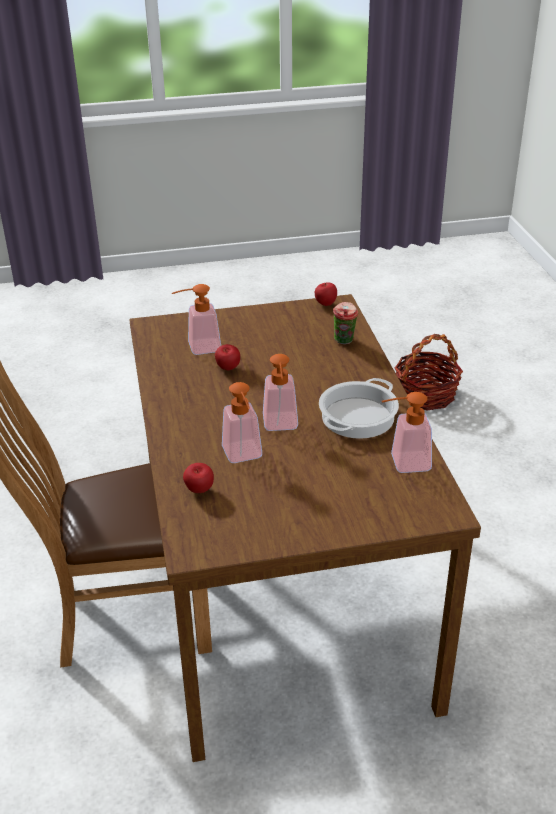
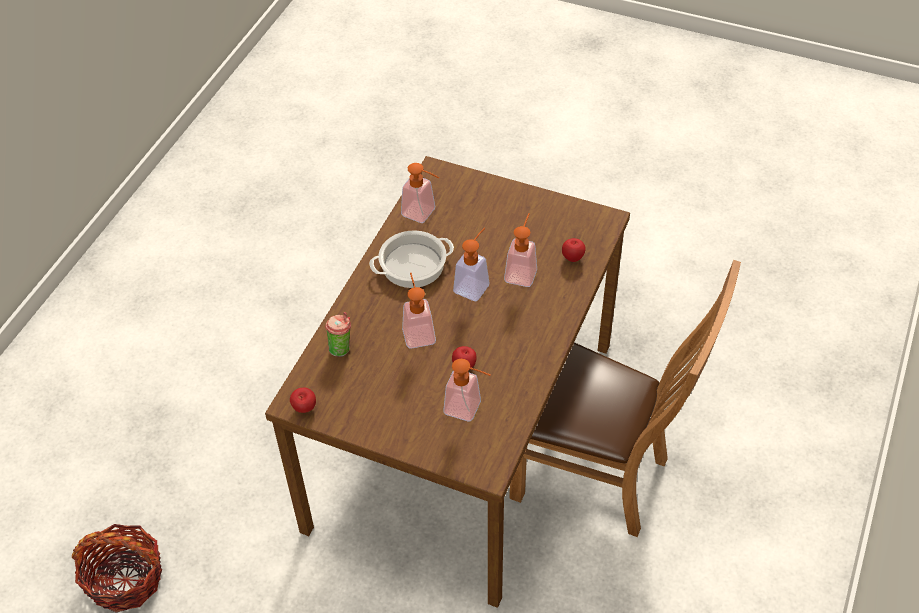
camera: 145 degrees left, 15 degrees up
none -> soap dispenser [402,272,436,349]

